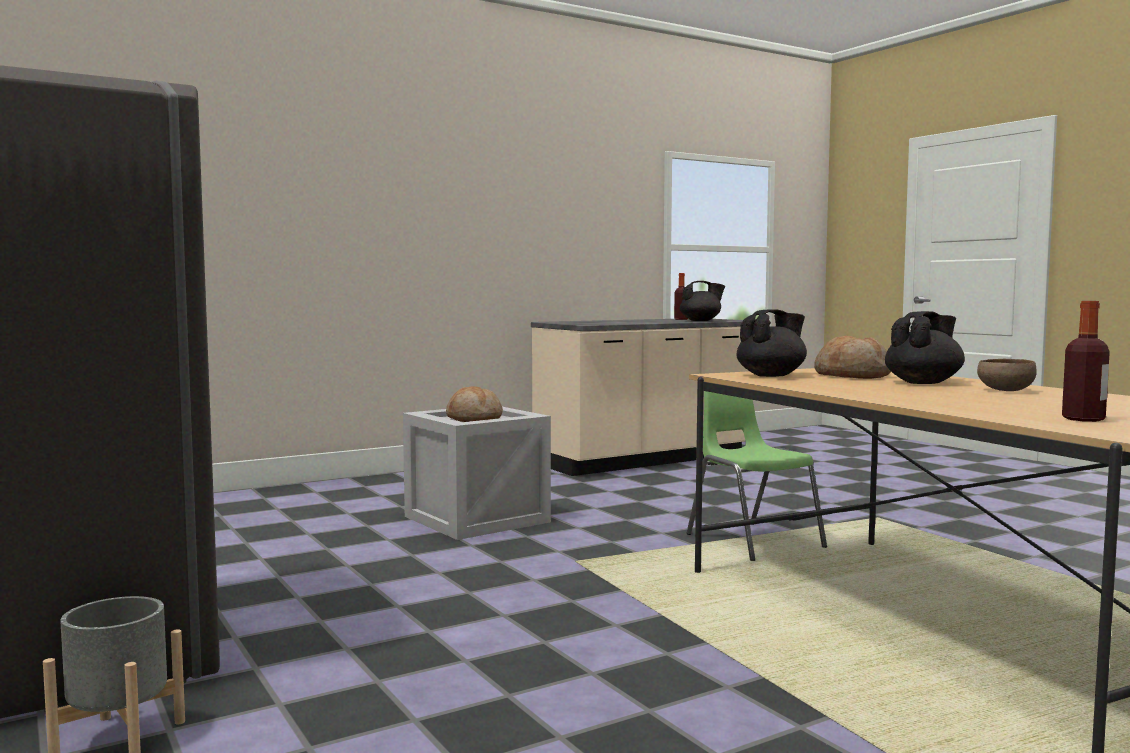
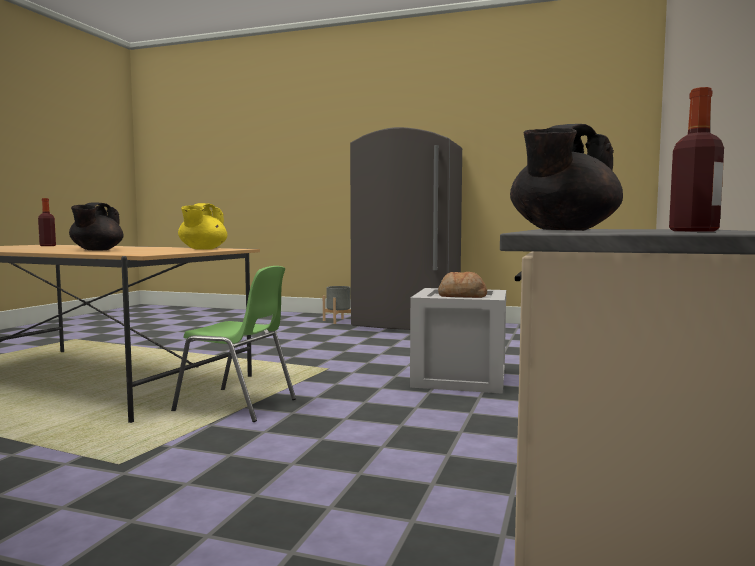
camera: 140 degrees right, 0 degrees up
black teapot [737,309,807,377] -> yellow teapot [178,203,227,250]
bread [814,336,891,379] -> none
brown bowl [977,359,1037,391] -> none

